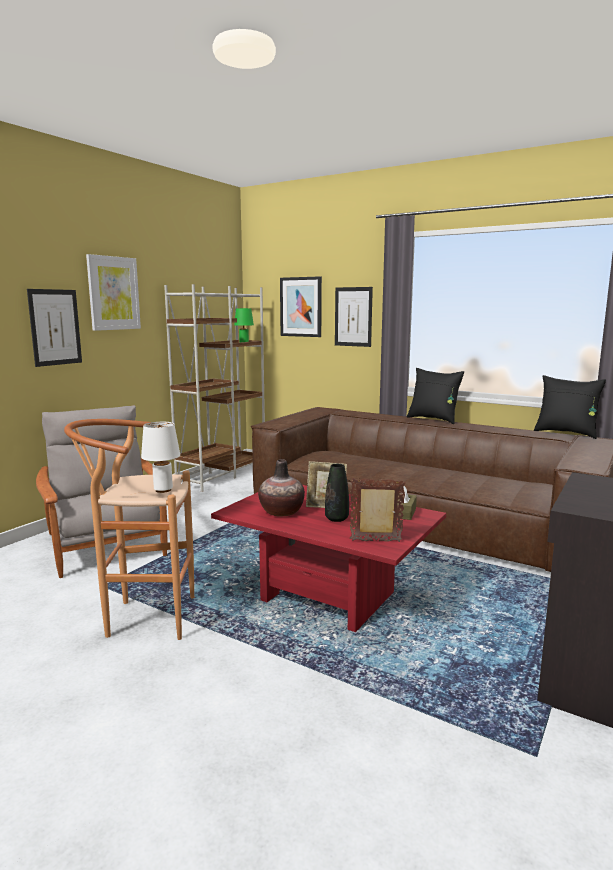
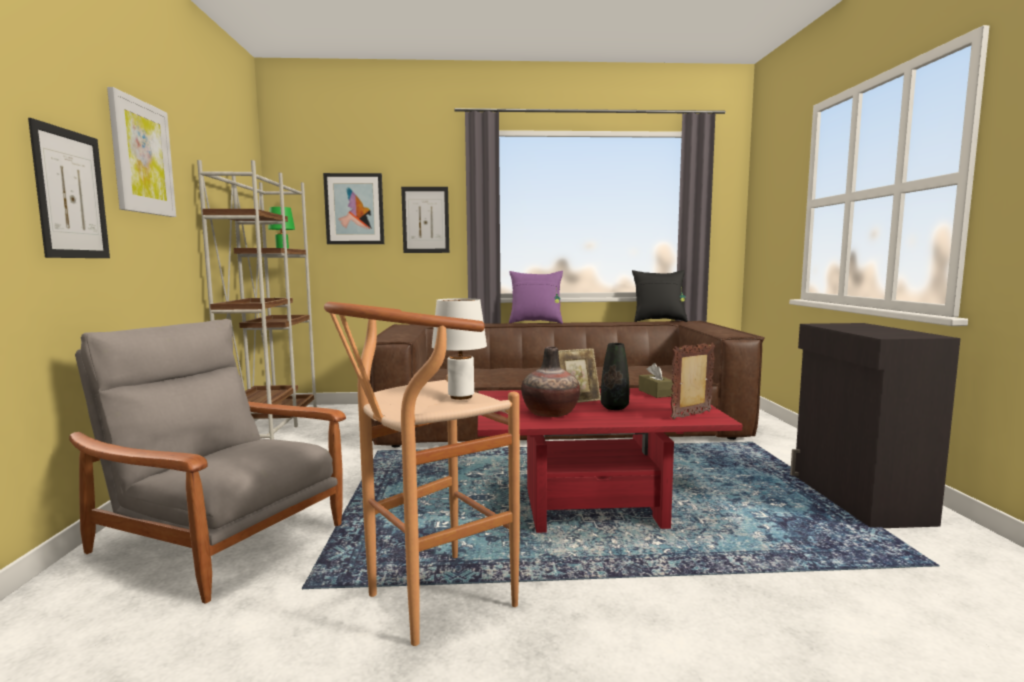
camera: 35 degrees left, 5 degrees down
black pillow [407,368,464,424] -> purple pillow [509,271,563,324]

